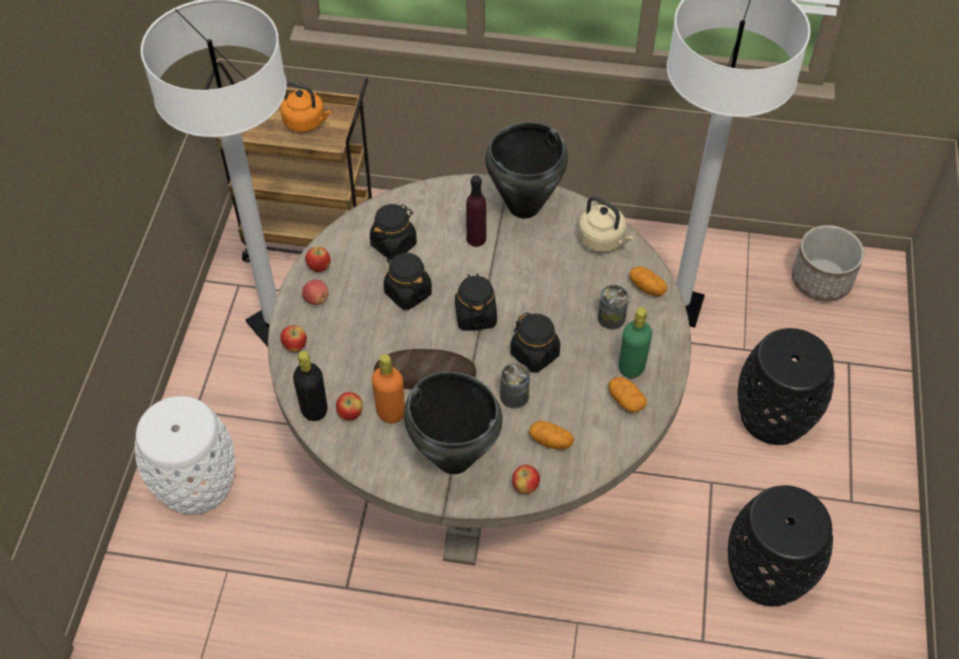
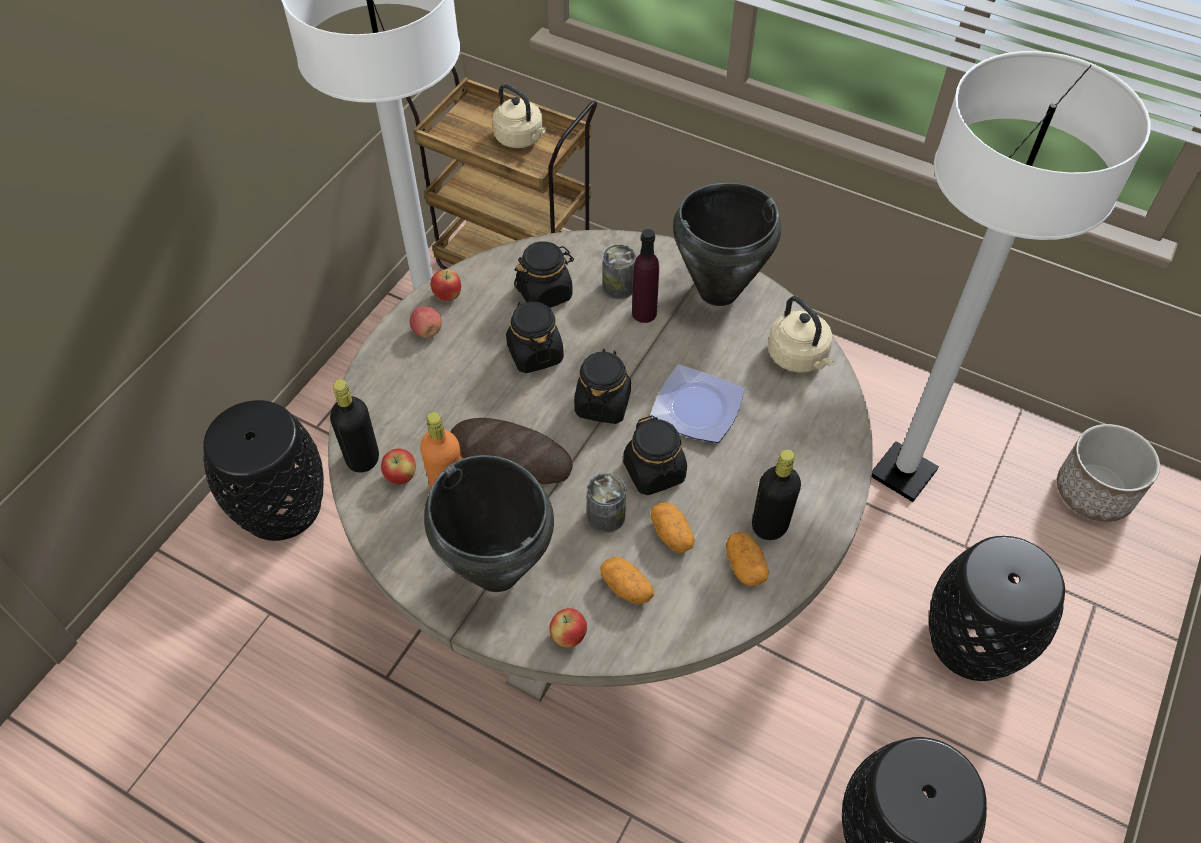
camera: 20 degrees right, 0 degrees up
white stool [135,396,235,515] -> black stool [203,400,324,541]
apple [280,325,307,352] -> none
orange kettle [281,82,331,132] -> beige kettle [492,84,546,148]
can [598,285,629,330] -> can moved to [603,245,636,299]
green bottle [619,307,652,378] -> black bottle [752,450,801,540]
potato [629,266,667,297] -> potato moved to [651,503,695,553]
none -> plate [650,365,745,443]

